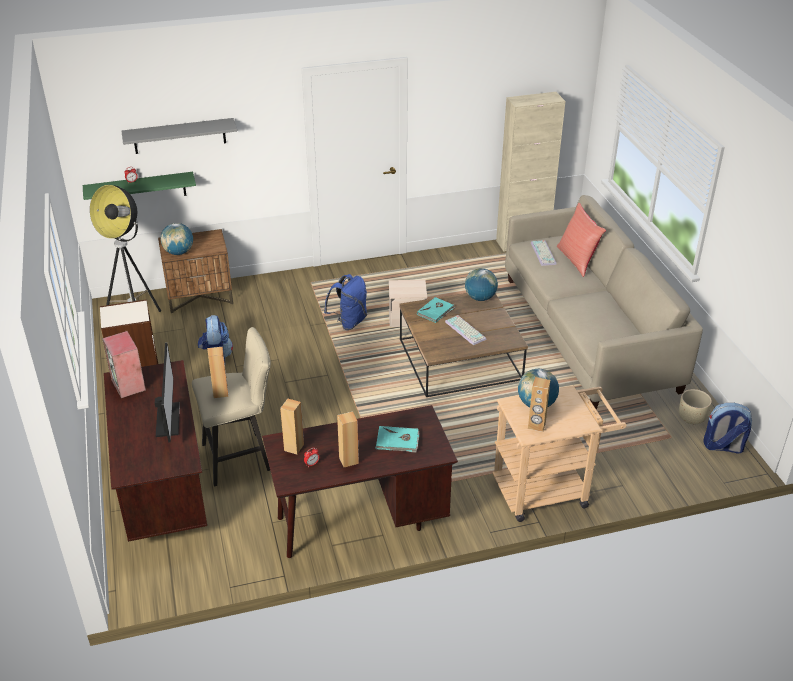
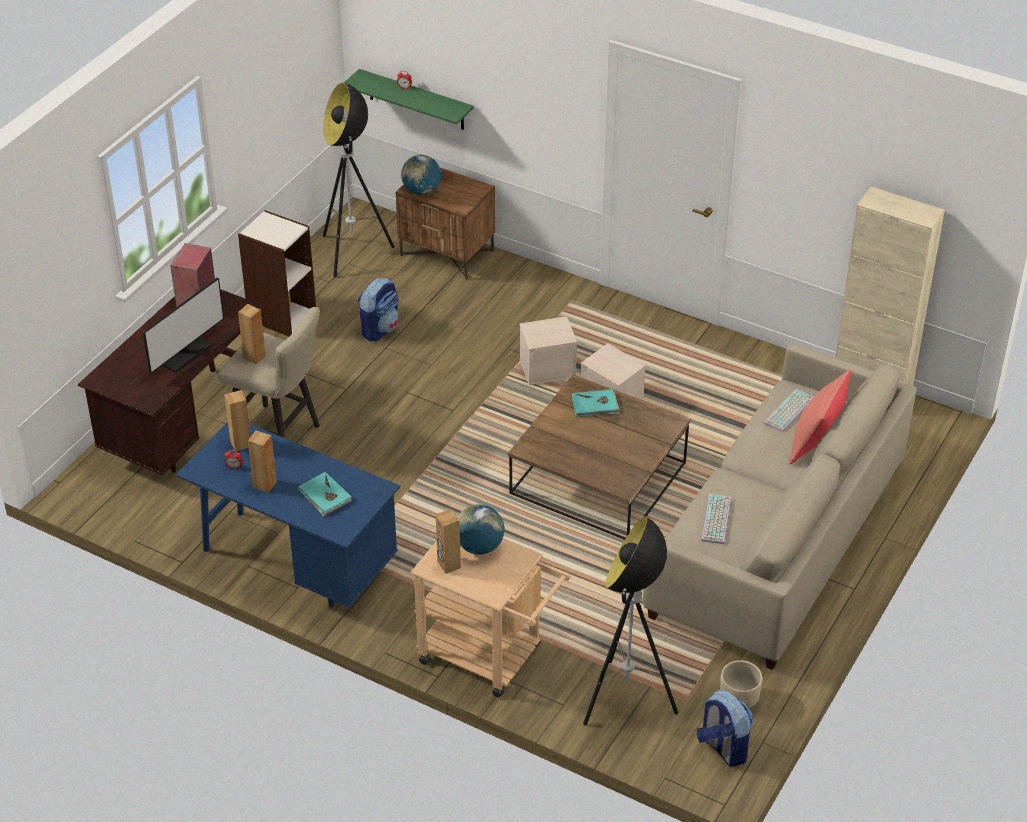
camera: 45 degrees right, 5 degrees up
grey shelf [122,118,237,154] -> none
brown desk [262,405,458,558] -> blue desk [175,422,400,608]
blue backpack [324,274,367,330] -> beige storage box [519,316,577,385]
keyboard [445,315,486,345] -> keyboard moved to [701,494,731,544]
globe [465,268,498,301] -> none
none -> floor lamp [583,516,678,726]

